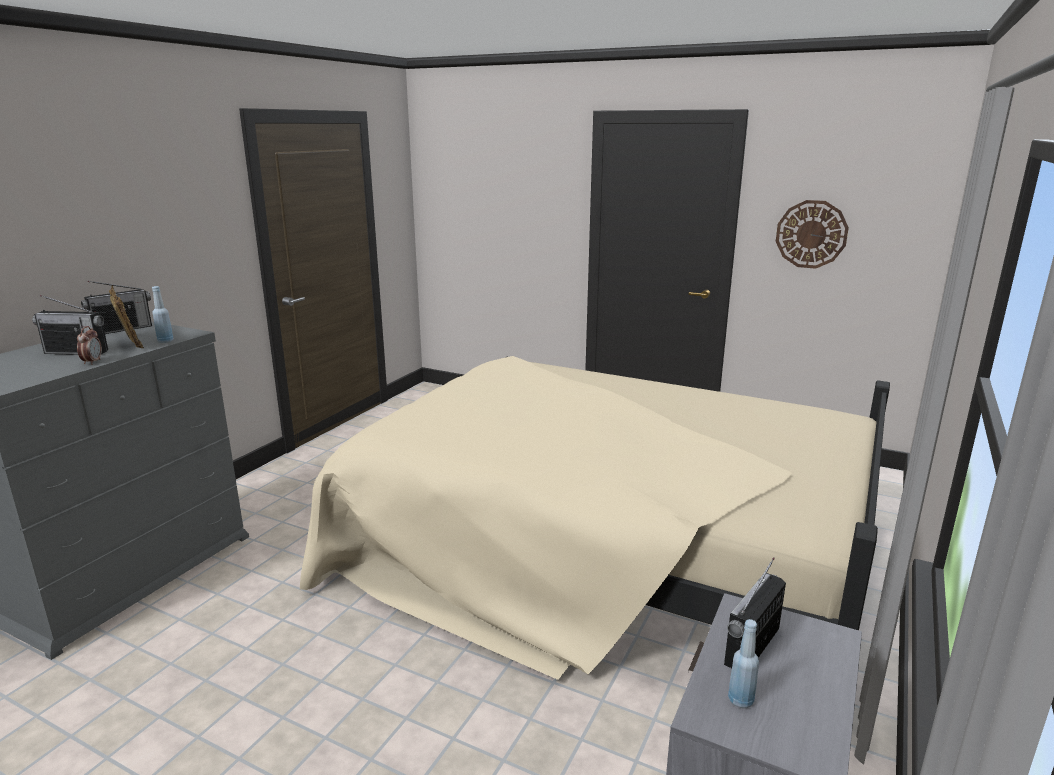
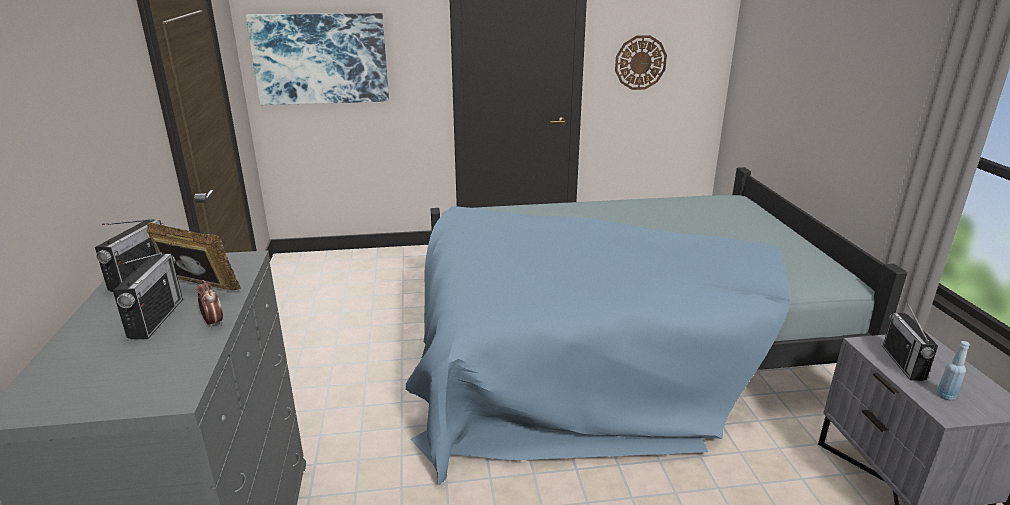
camera: 35 degrees left, 5 degrees up
radio [32,295,108,355] -> radio turned 60 degrees counterclockwise [113,252,183,339]
blue bottle [152,286,174,343] -> none
beige bed [300,356,890,680] -> blue bed [406,167,907,484]
none -> picture [246,13,389,105]

